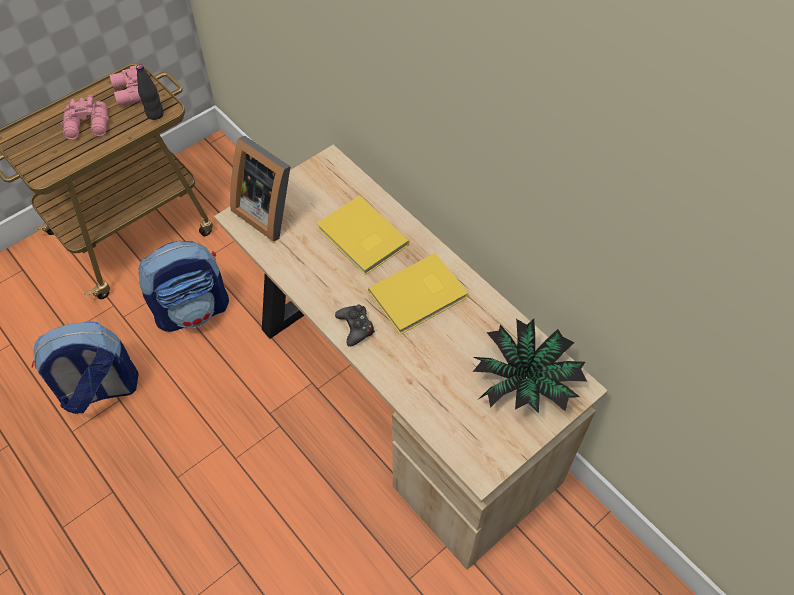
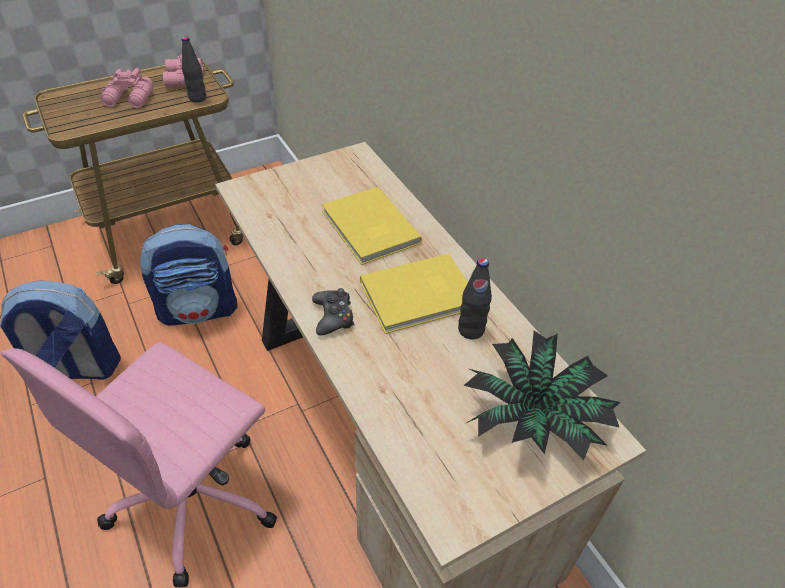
camera: 10 degrees right, 10 degrees down
picture frame [230,136,291,242] -> none
none -> pink office chair [1,342,277,587]
none -> black bottle [458,258,492,339]

